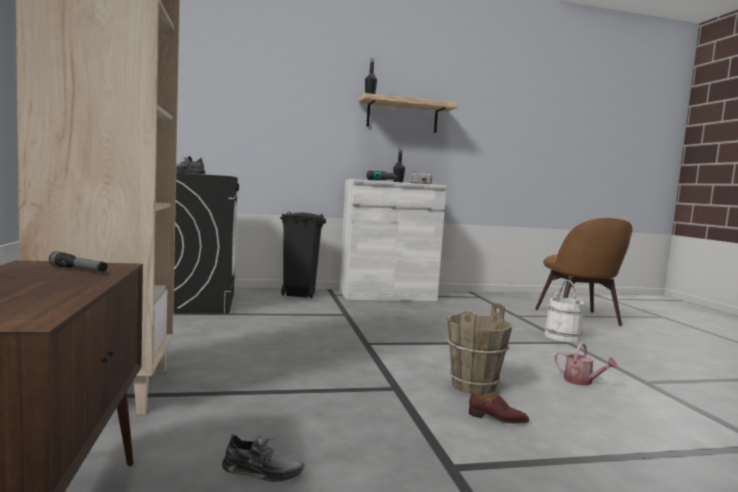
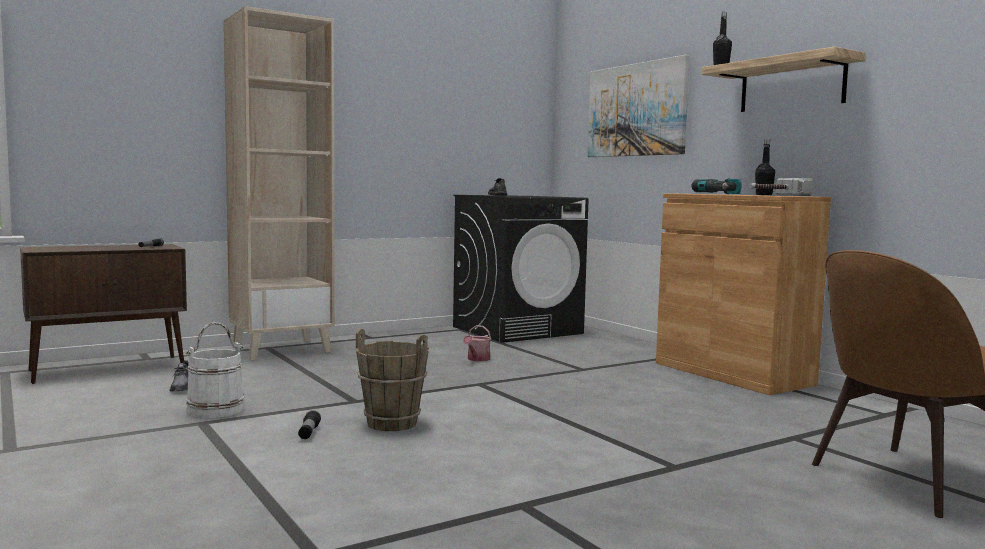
camera: 70 degrees right, 0 degrees up
black trash can [280,212,326,298] -> none
white cabinet [339,179,447,301] -> brown cabinet [656,193,831,395]
brown shoe [469,392,529,424] -> flashlight [298,410,321,439]
white bucket [544,280,584,342] -> white bucket moved to [185,322,245,418]
watering can [554,343,618,385] -> watering can moved to [463,325,491,361]
none -> picture [588,55,690,157]

